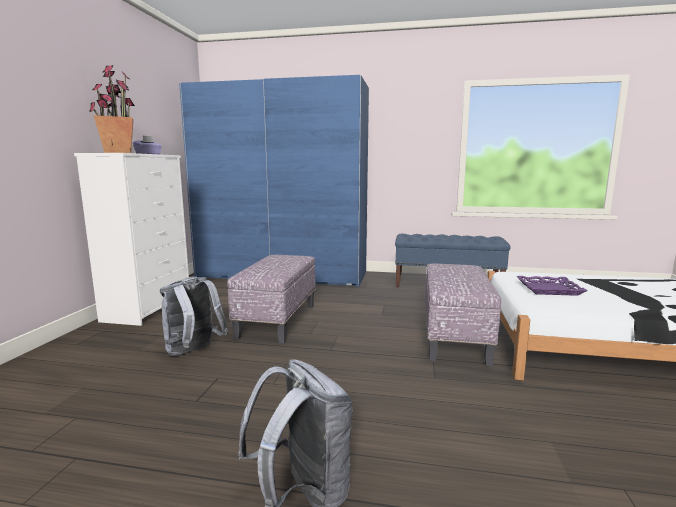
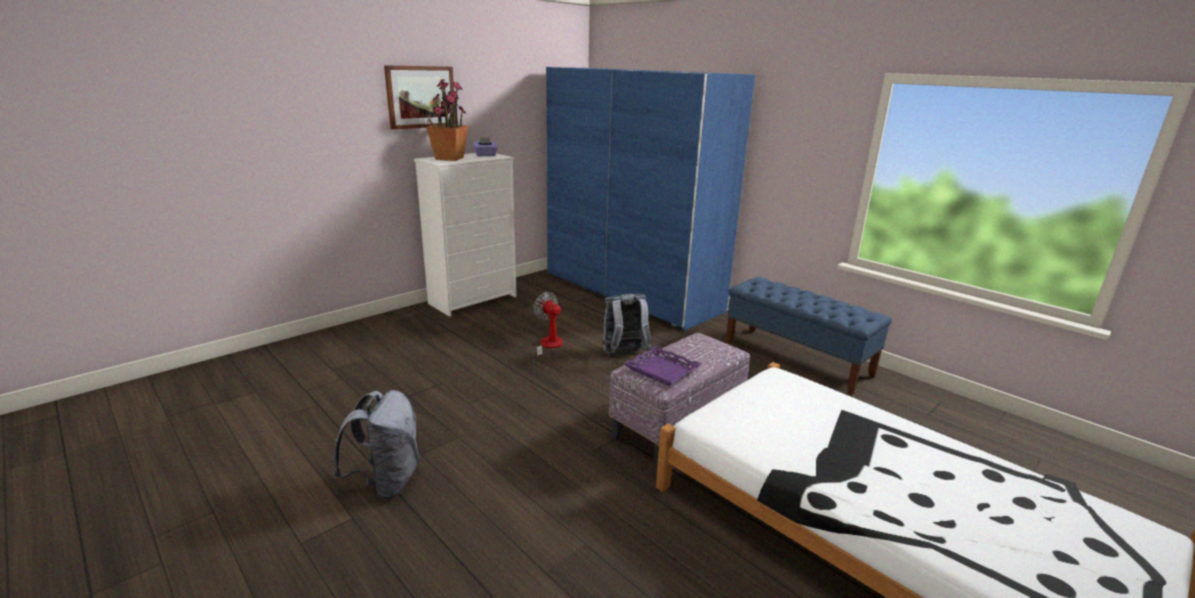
camera: 35 degrees right, 10 degrees up
grey backpack [160,277,229,356] -> grey backpack moved to [602,294,652,355]
ottoman [227,255,316,344] -> fan [533,292,563,365]
purple tray [517,276,588,296] -> purple tray moved to [623,346,702,386]
none -> picture [384,65,456,129]

